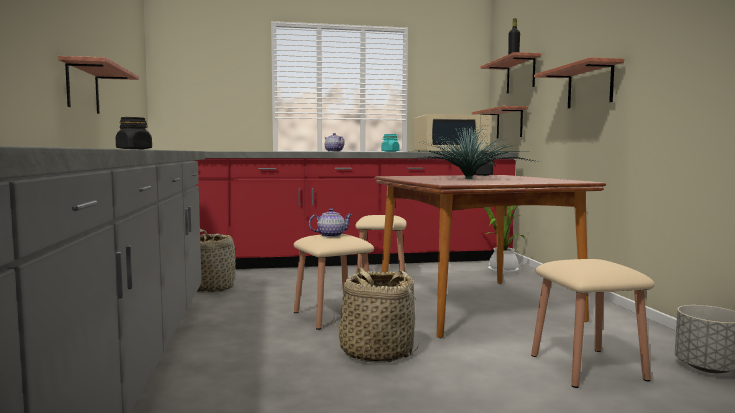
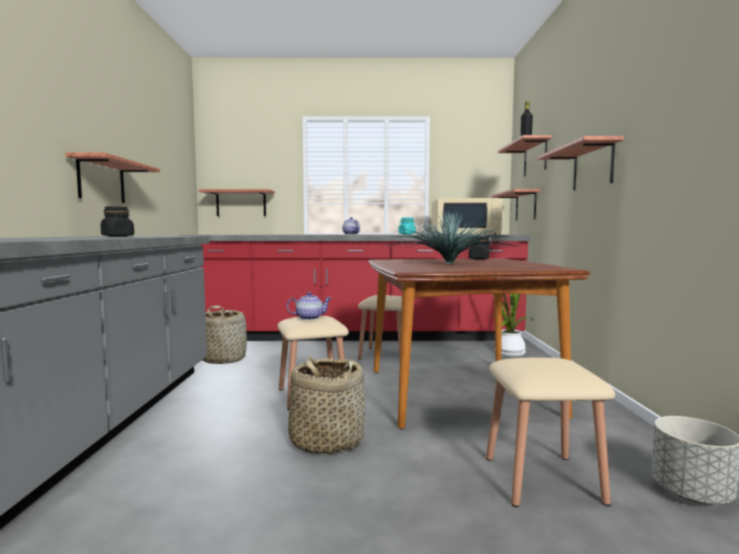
camera: 10 degrees right, 0 degrees up
none -> shelf [199,189,275,216]

